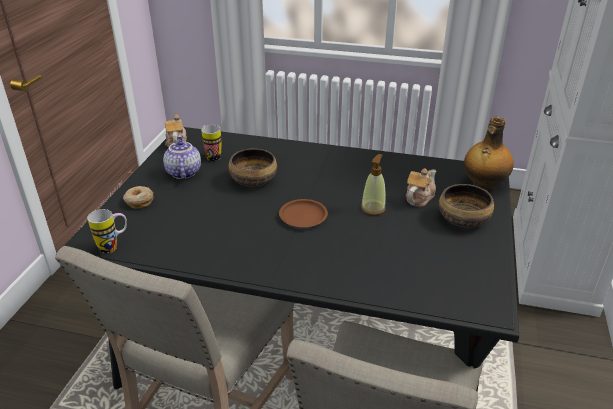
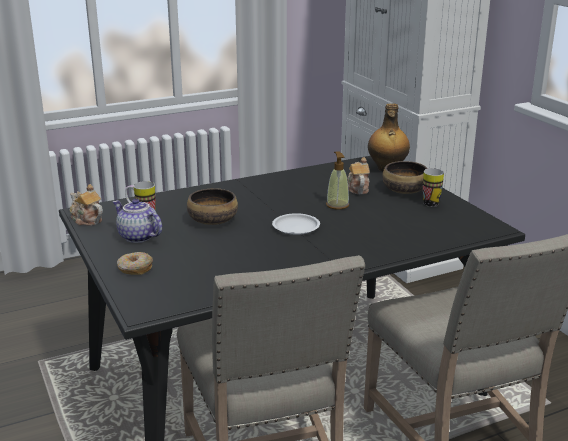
camera: 40 degrees left, 10 degrees down
mug [87,209,127,254] -> mug moved to [423,168,444,207]
brown plate [279,199,328,227] -> white plate [272,213,320,235]

